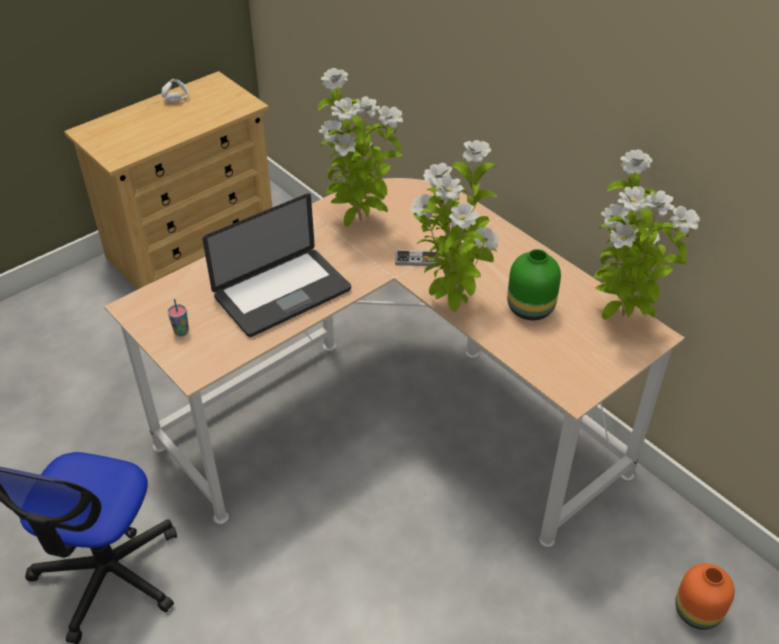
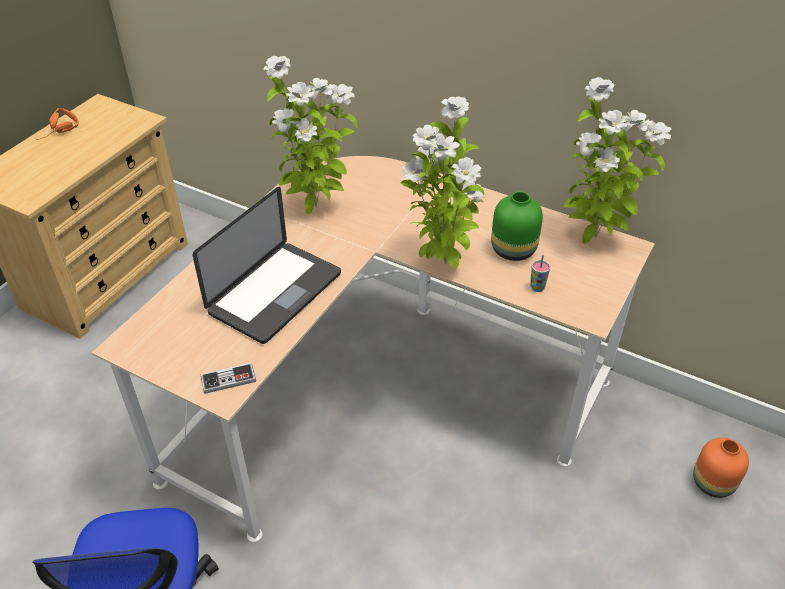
camera: 20 degrees left, 0 degrees up
white headphones [145,79,189,105] -> orange headphones [35,108,79,140]
cup [168,299,189,336] -> cup moved to [530,255,550,292]
game controller [395,250,439,266] -> game controller moved to [201,362,256,394]

